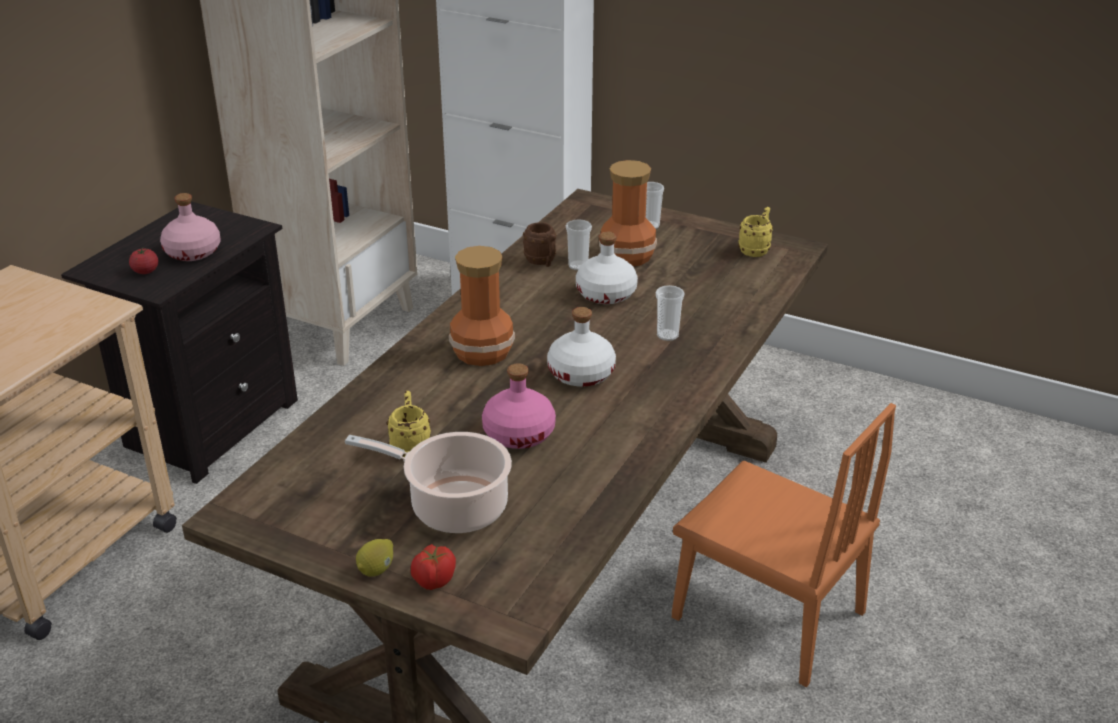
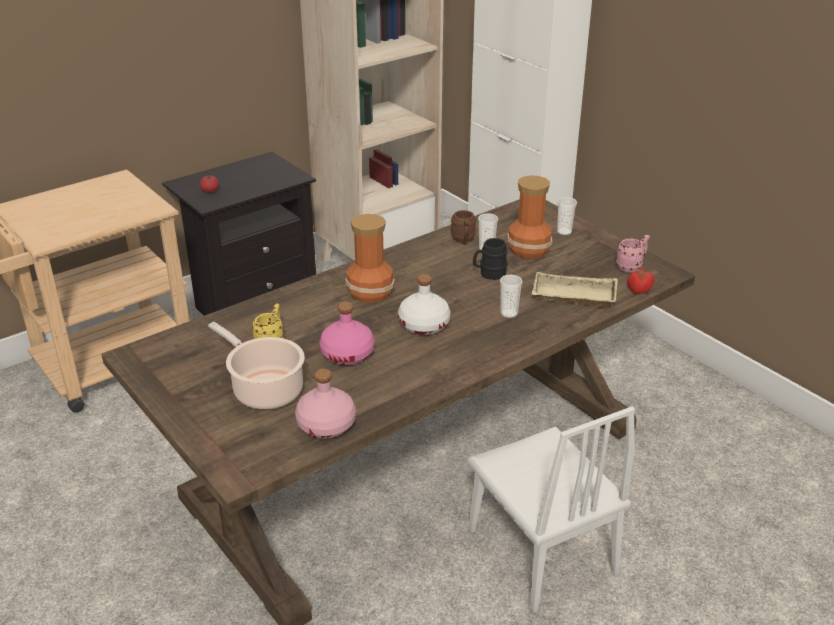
camera: 25 degrees right, 0 degrees up
pink bottle [160,193,221,261] -> pink bottle moved to [295,369,356,438]
lemon [356,539,393,577] -> none
tomato [411,544,456,590] -> tomato moved to [627,269,654,294]
white bottle [576,232,638,304] -> black mug [473,238,508,280]
orange chair [672,403,896,687] -> white chair [468,406,635,613]
yellow mug [738,207,773,257] -> pink mug [616,234,650,273]
none -> beige tray [532,272,618,308]

